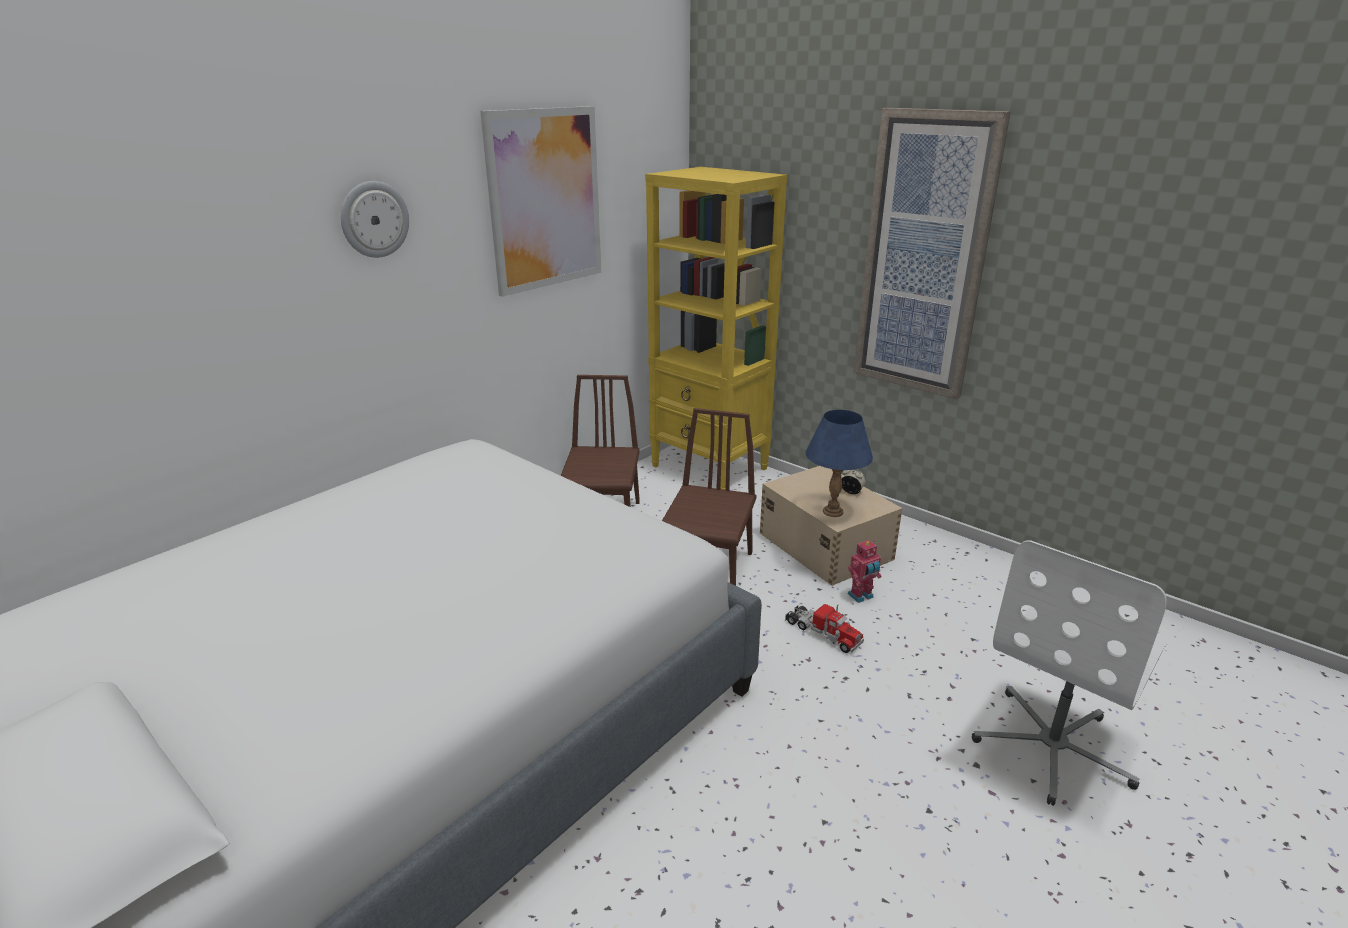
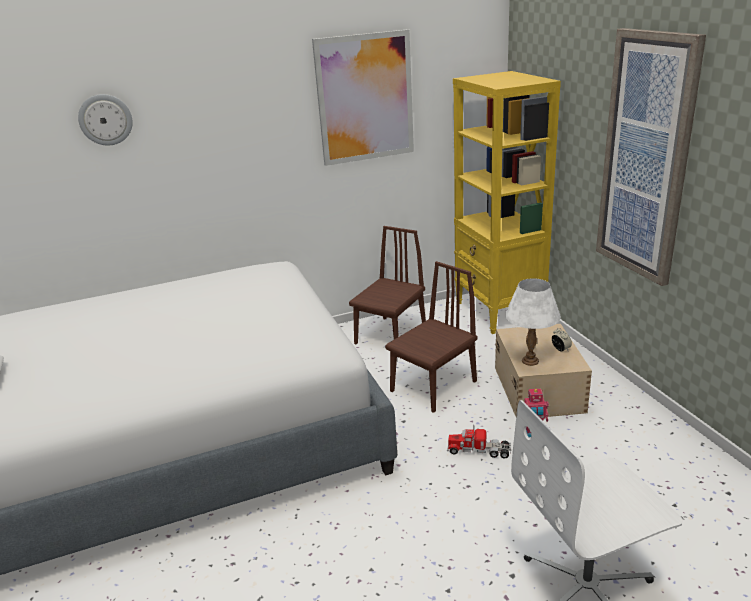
camera: 30 degrees right, 0 degrees up
wall clock [341,181,409,258] -> wall clock moved to [78,94,133,146]
toy truck [785,604,864,653] -> toy truck turned 120 degrees clockwise [447,424,511,459]
blue table lamp [806,410,873,517] -> white table lamp [505,278,561,366]

